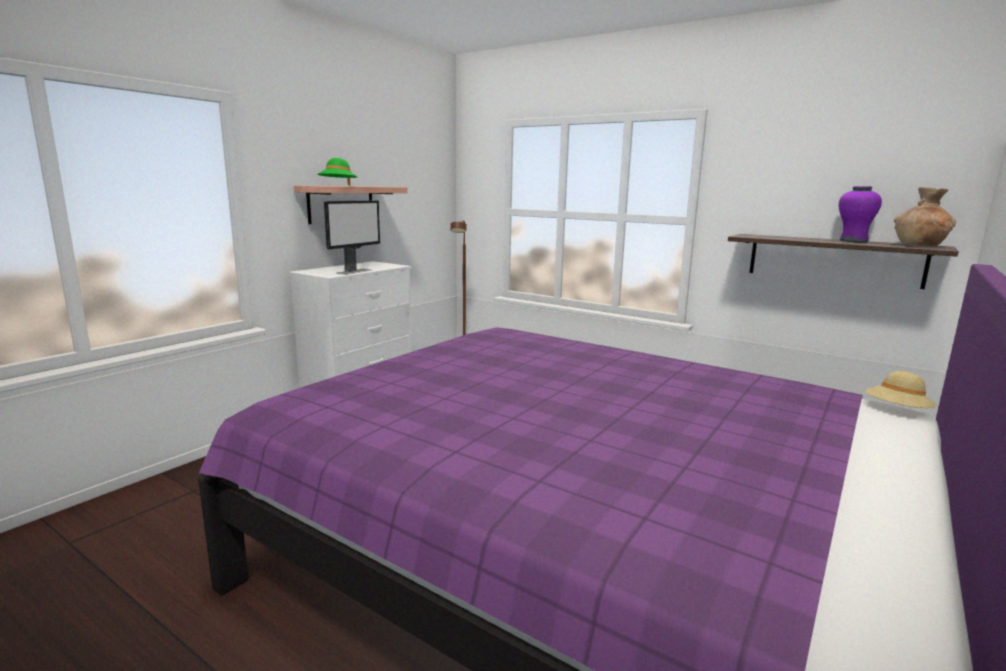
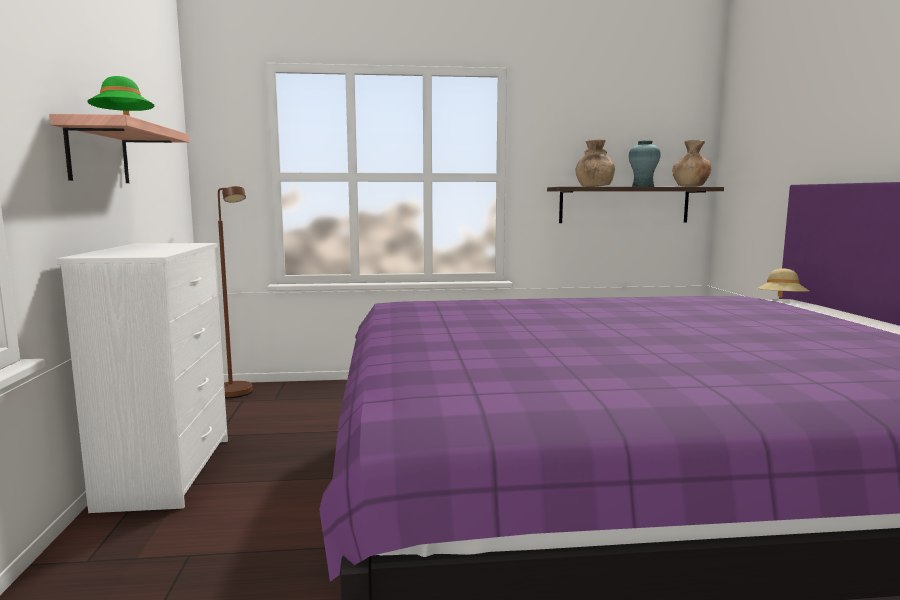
camera: 40 degrees left, 5 degrees down
monitor [324,200,380,275] -> none
purple vase [839,186,882,243] -> turquoise vase [629,140,661,187]
none -> brown vase [576,139,615,187]

